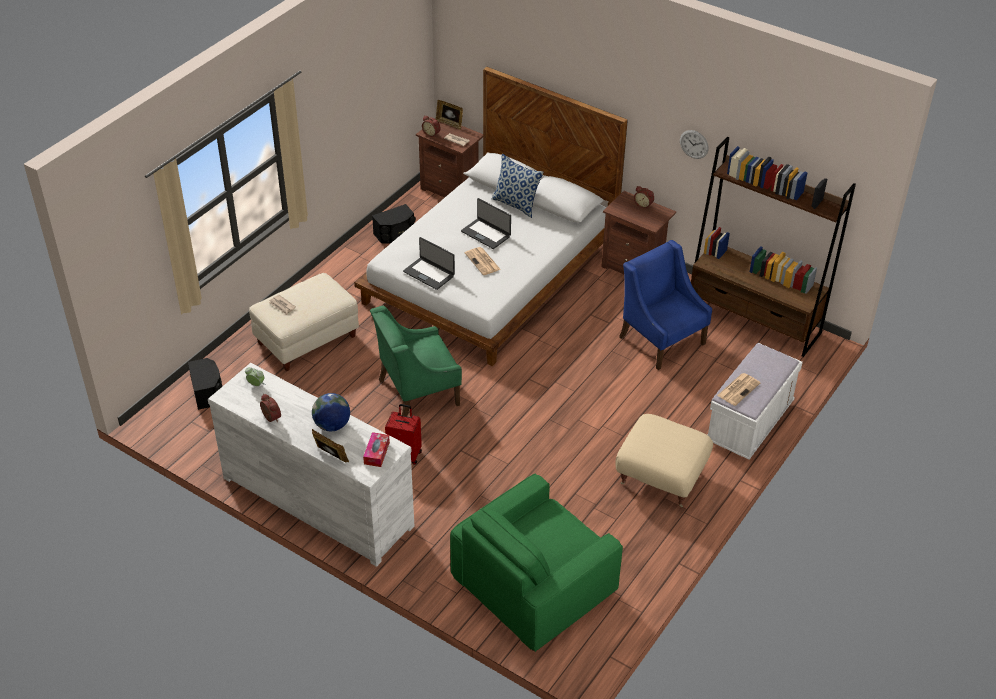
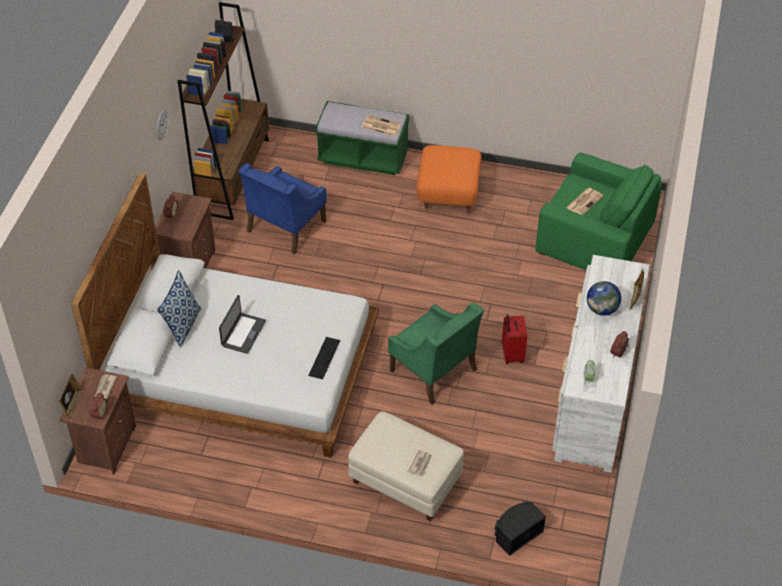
camera: 110 degrees left, 5 degrees up
tissue box [363,432,390,467] -> none
black speaker [372,204,416,244] -> none
laptop [403,237,455,290] -> keyboard [308,337,340,379]
newspaper [465,247,501,275] -> newspaper moved to [566,188,603,215]
beige ottoman [616,414,713,507] -> orange ottoman [417,145,482,216]
white bench [708,343,803,460] -> green bench [316,101,409,175]

